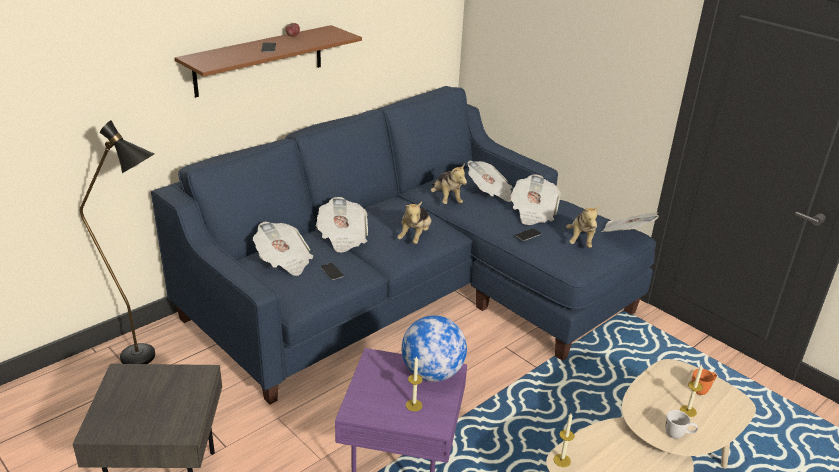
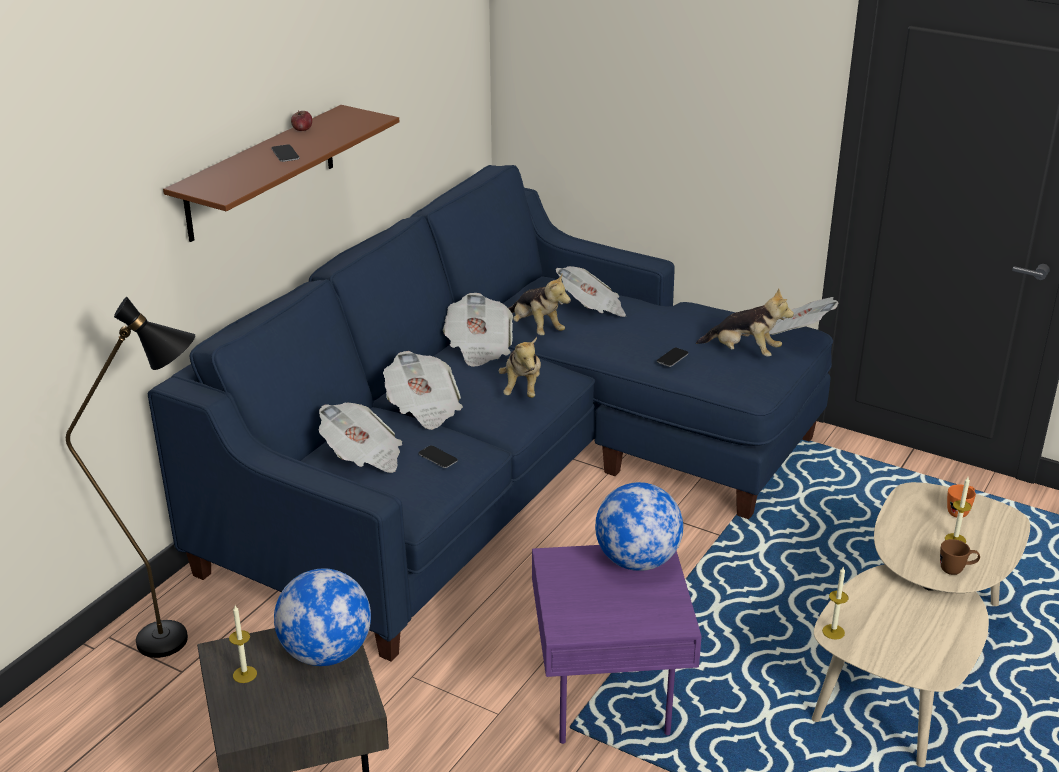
camera: 15 degrees left, 0 degrees up
candle [406,356,423,411] -> candle moved to [229,605,257,683]
newspaper [510,174,561,225] -> newspaper moved to [443,293,513,367]
plush toy [566,205,600,248] -> plush toy turned 60 degrees counterclockwise [696,288,794,357]
white mug [666,410,698,439] -> brown mug [940,539,980,575]
none -> globe [274,569,371,666]

